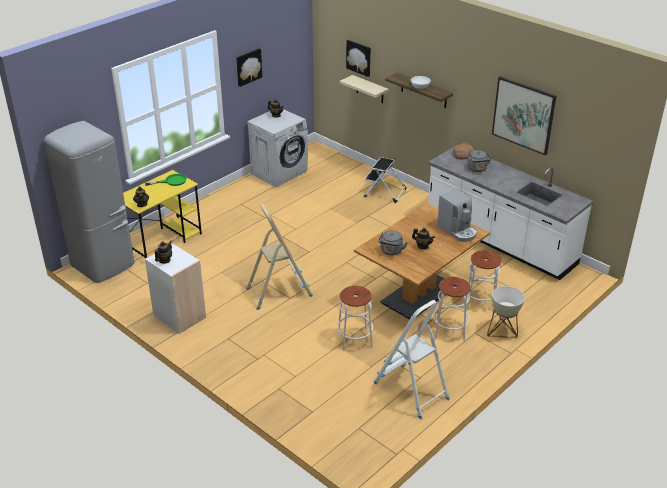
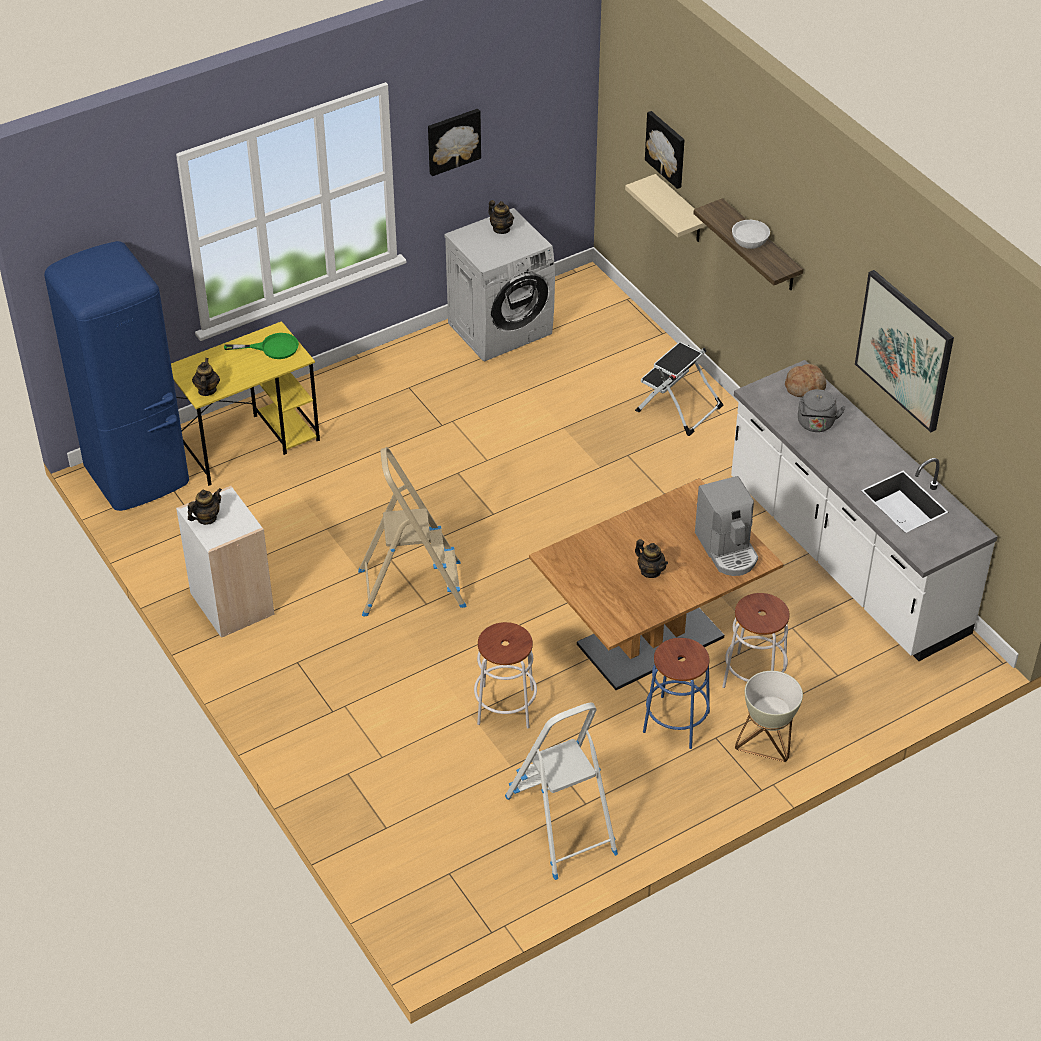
camera: 15 degrees right, 10 degrees up
grey fridge [44,121,135,283] -> blue fridge [44,241,189,511]
grey kettle [378,230,408,255] -> none
white stool [434,277,471,341] -> blue stool [643,638,710,749]

